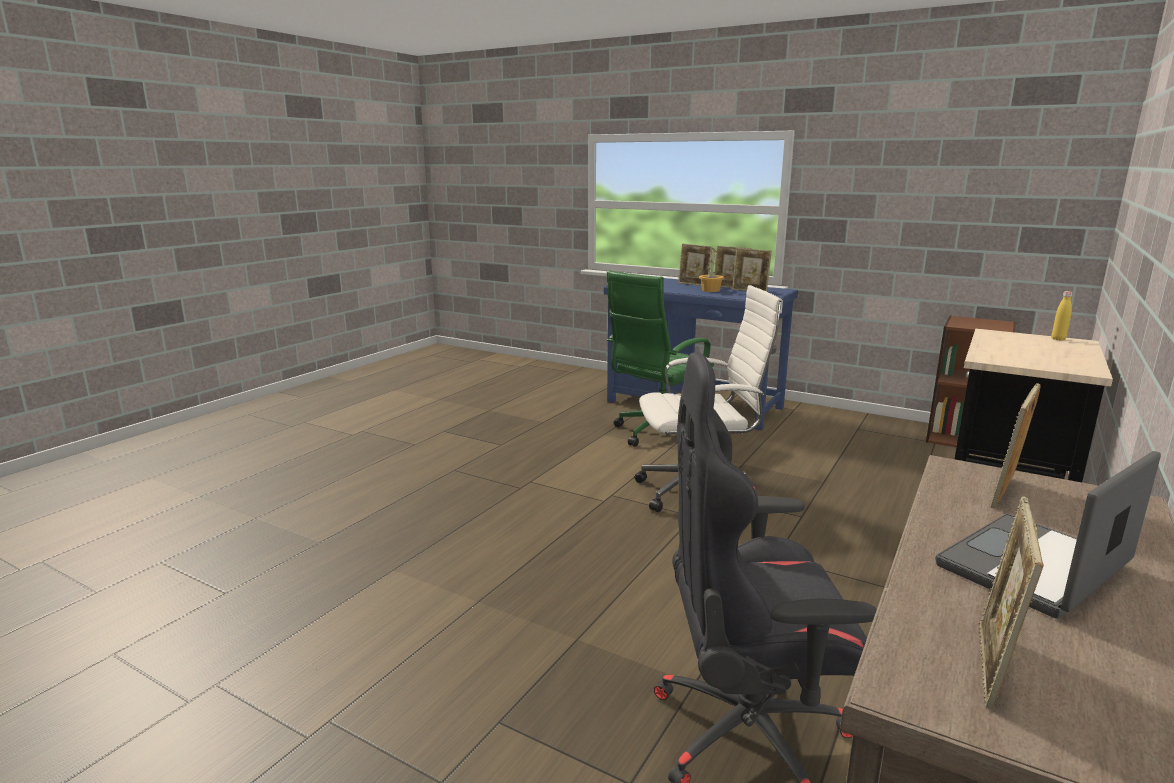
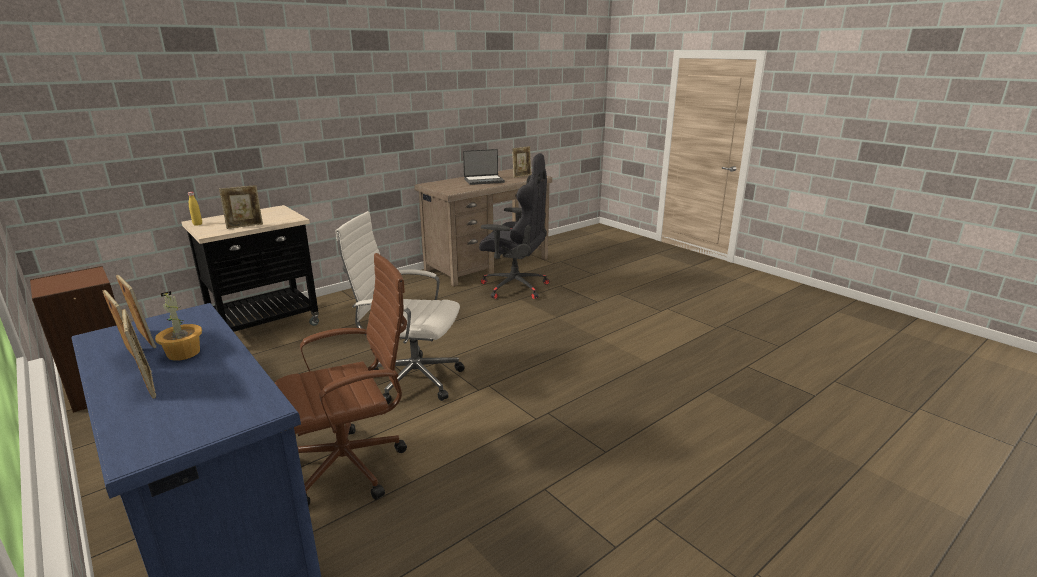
camera: 160 degrees left, 5 degrees up
green office chair [607,270,714,447] -> brown office chair [275,253,407,506]
picture frame [990,383,1041,509] -> picture frame moved to [219,185,263,229]

